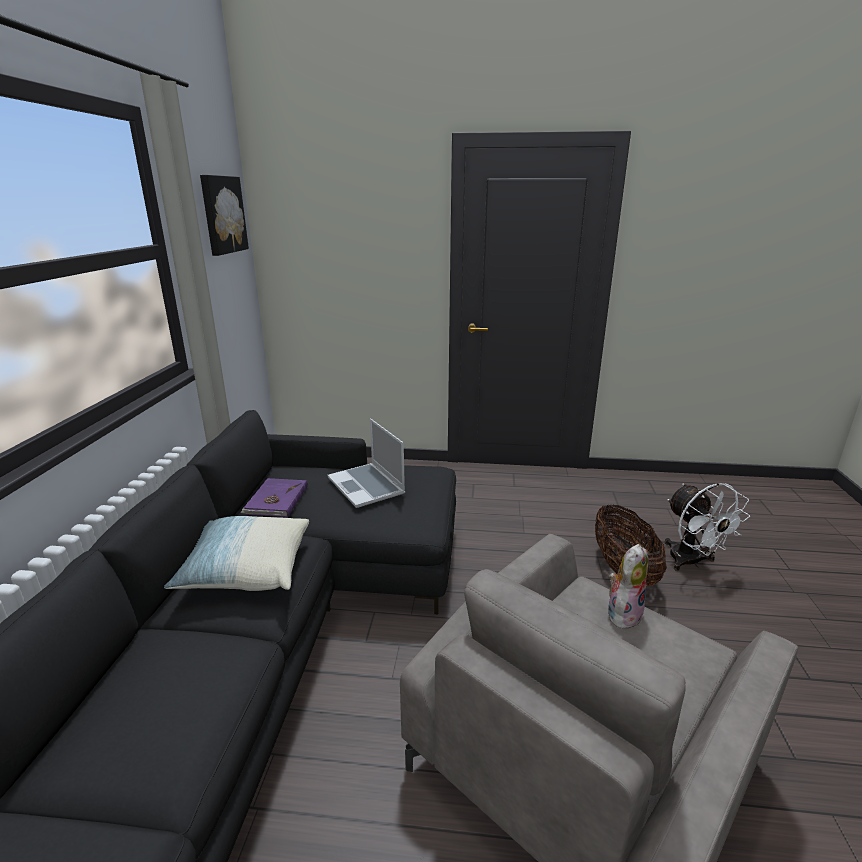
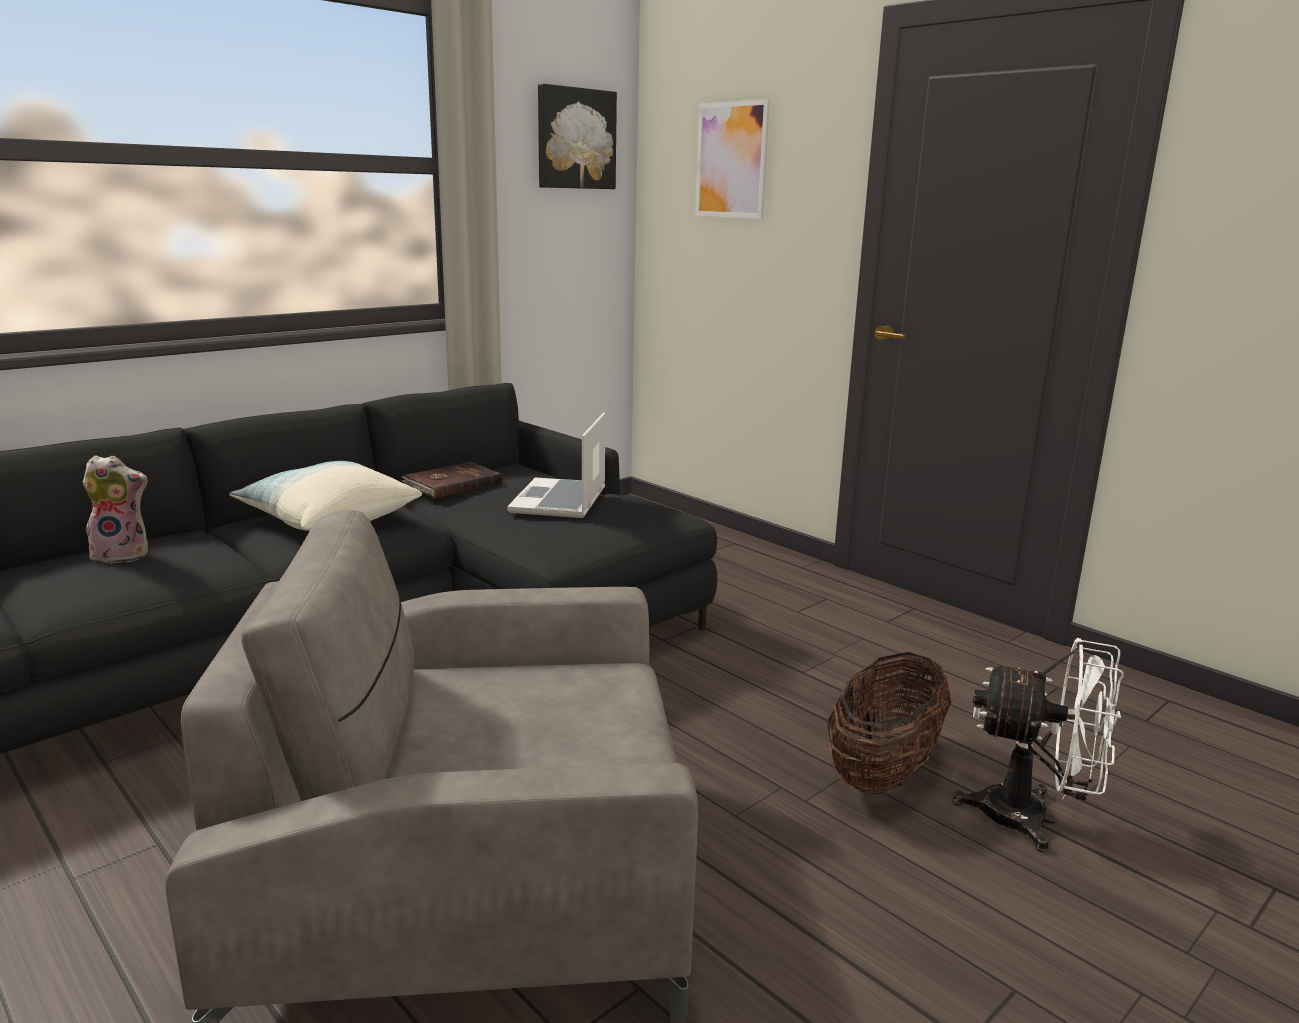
camera: 40 degrees right, 5 degrees down
purple book [240,478,308,517] -> brown book [401,462,502,498]
plush toy [608,544,649,629] -> plush toy moved to [83,455,148,564]
white fan [665,483,750,571] -> white fan turned 90 degrees counterclockwise [952,638,1124,853]
none -> picture [695,99,770,219]

